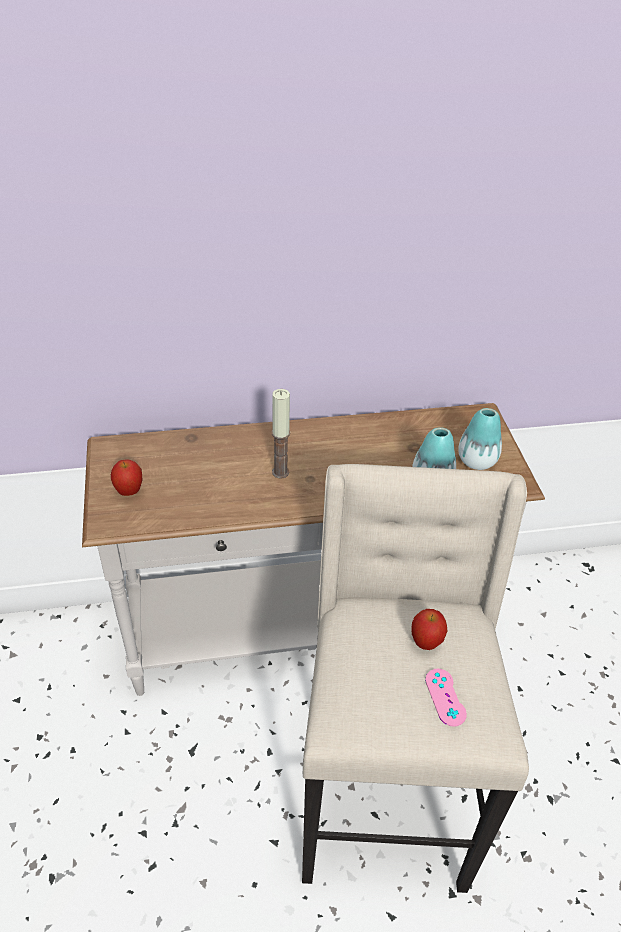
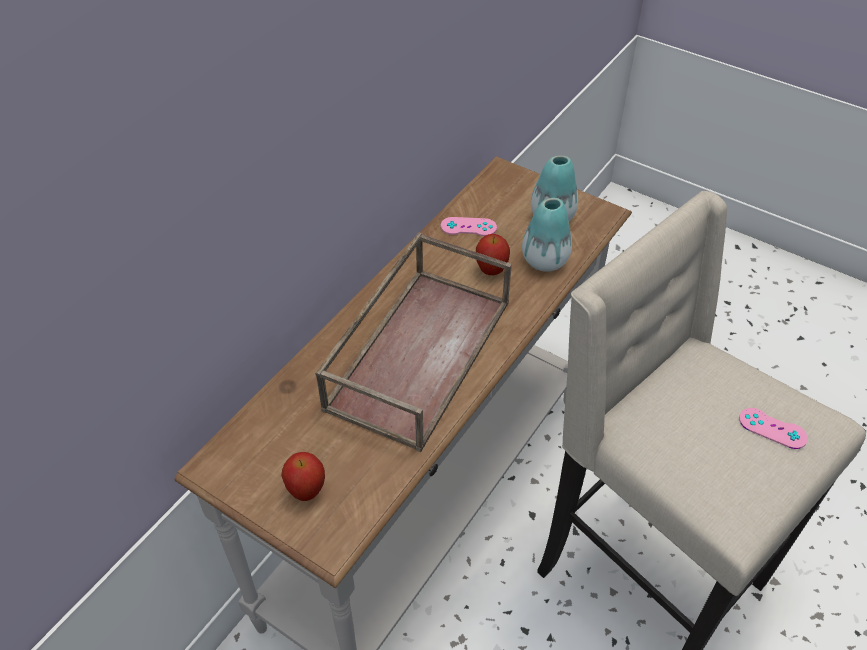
camera: 45 degrees left, 5 degrees up
candle [272,389,290,479] -> brown tray [315,232,512,452]
apple [411,609,448,650] -> apple moved to [476,234,510,275]
none -> pink game controller [441,217,497,236]

